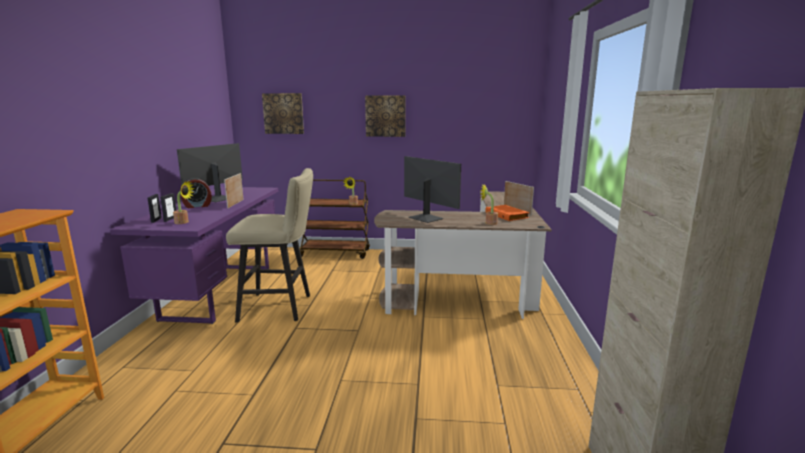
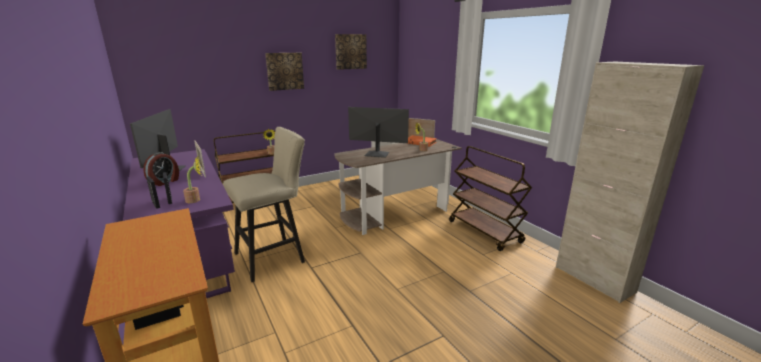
camera: 35 degrees left, 5 degrees up
picture [262,93,304,134] -> picture moved to [335,34,367,70]
none -> brown cart [449,146,532,251]

